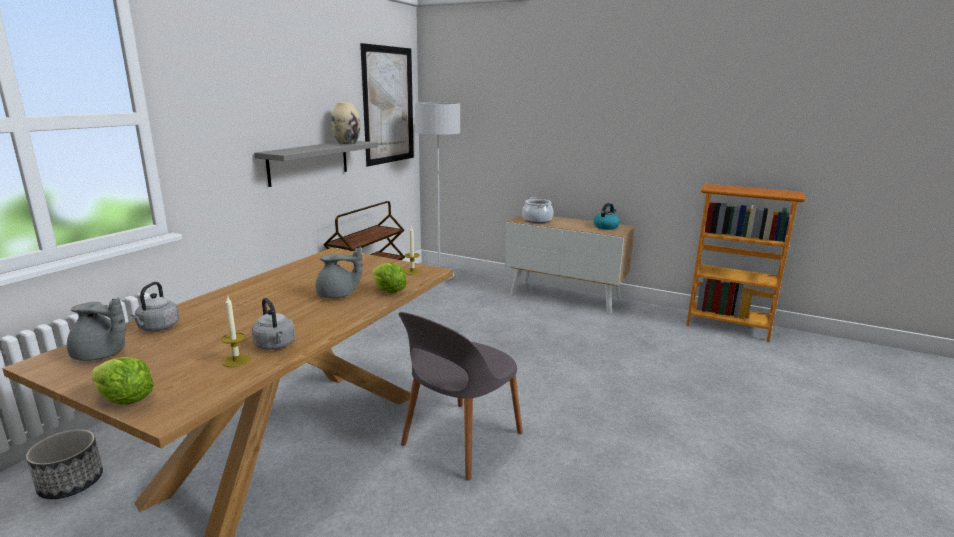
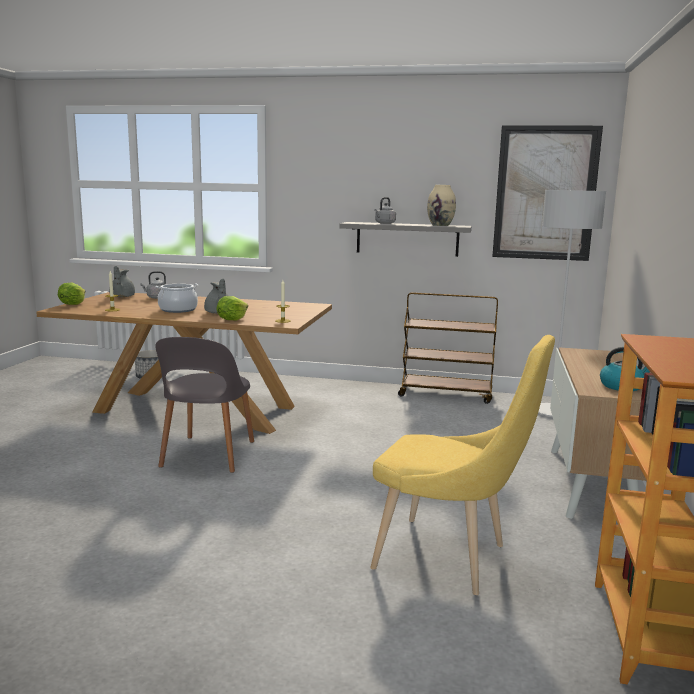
camera: 75 degrees right, 5 degrees down
grey kettle [251,298,295,350] -> grey kettle moved to [374,197,396,224]
grey chair [398,312,523,481] -> grey chair turned 105 degrees counterclockwise [155,337,254,473]
cooking pot [522,197,553,223] -> cooking pot moved to [155,284,199,313]
none -> yellow chair [370,335,555,595]

